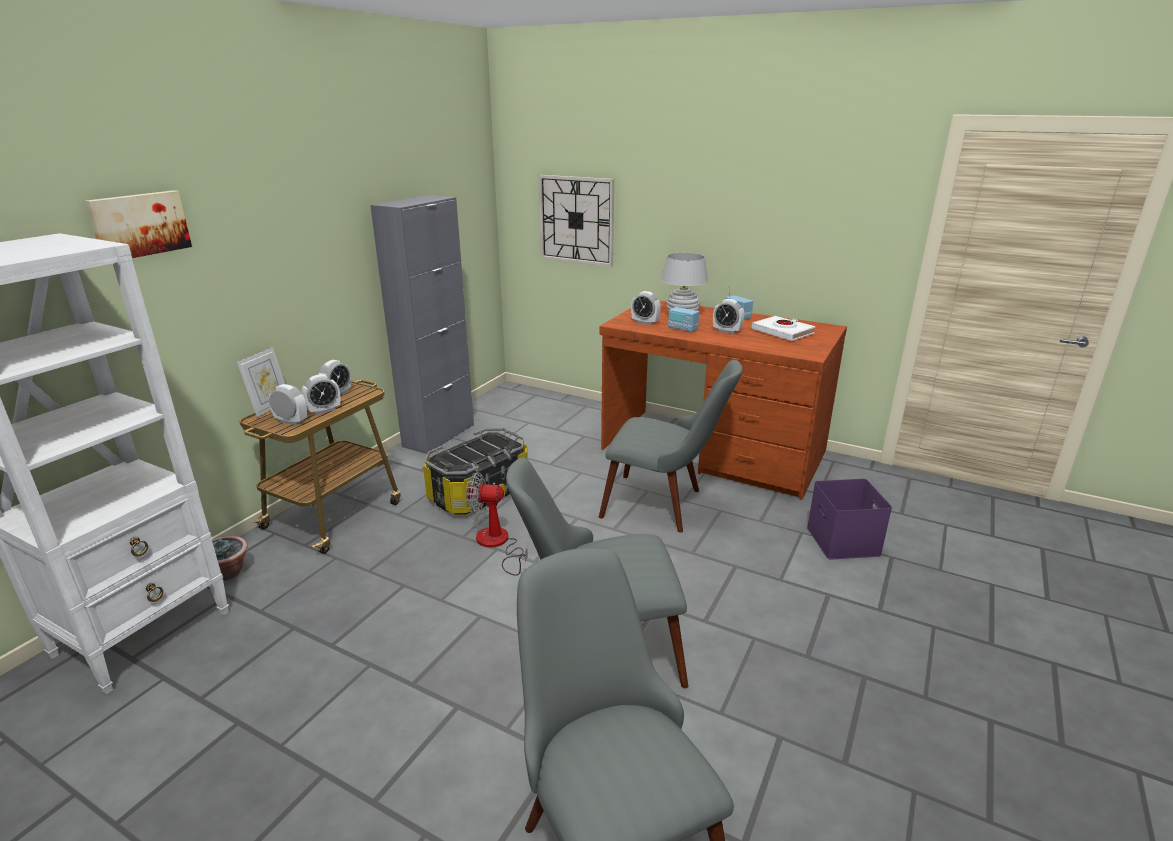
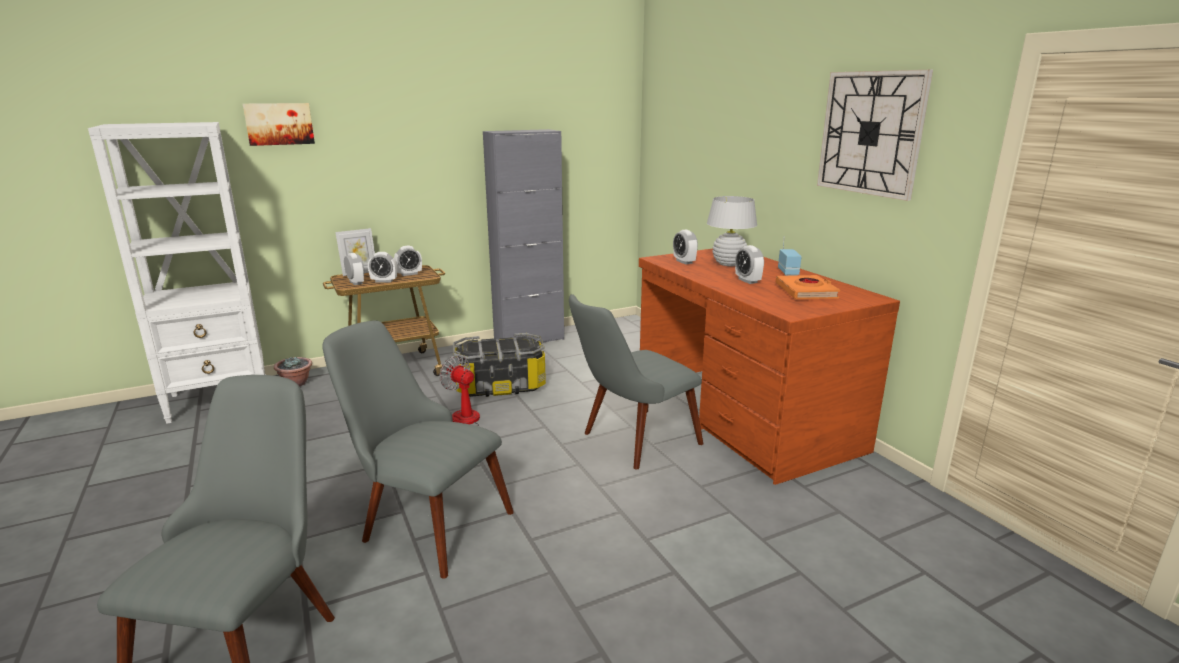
camera: 35 degrees right, 5 degrees down
wall clock [539,175,614,267] -> wall clock moved to [817,70,933,201]
grey chair [599,360,742,533] -> grey chair turned 90 degrees clockwise [569,294,703,470]
radio [668,299,699,332] -> none
white book [751,316,815,341] -> orange book [776,275,840,299]
purple storage box [807,479,892,560] -> none

